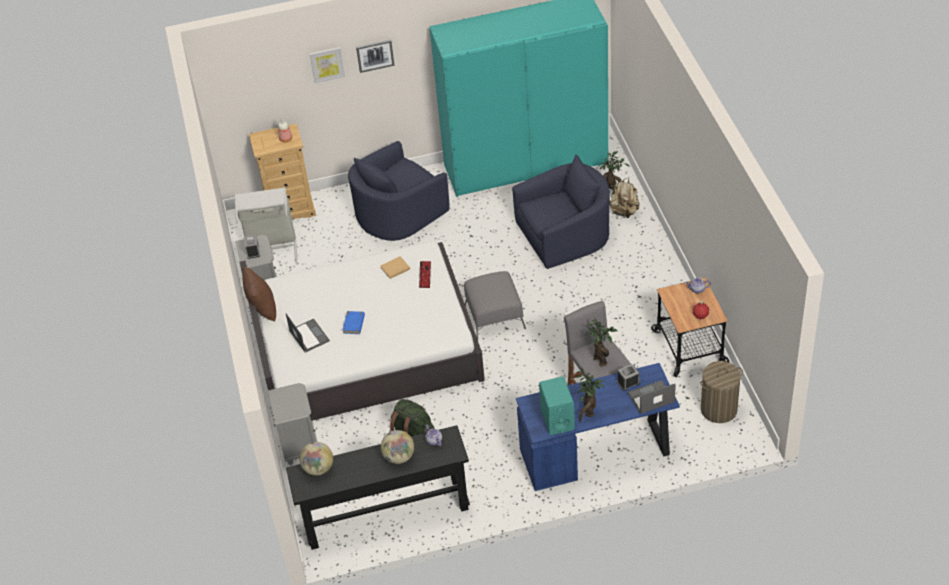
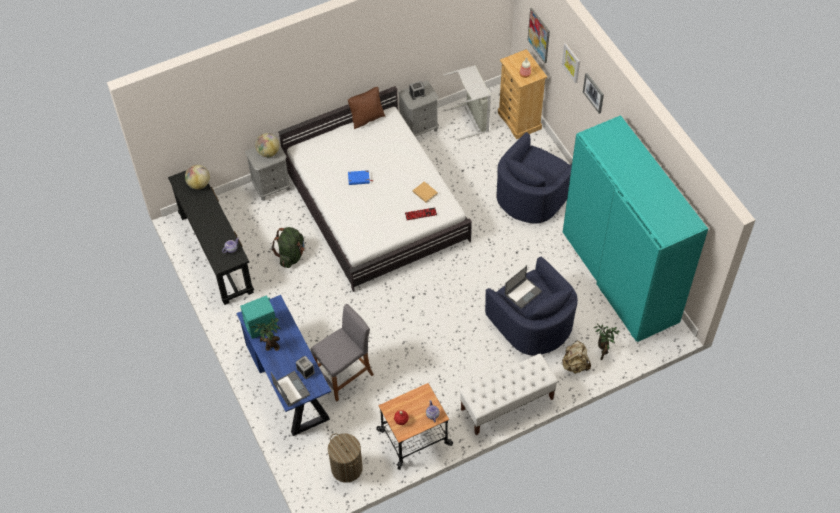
camera: 75 degrees right, 10 degrees up
laptop [286,314,330,353] -> laptop moved to [505,266,542,309]
blue armchair [348,141,449,241] -> blue armchair turned 90 degrees counterclockwise [496,132,572,224]
globe [381,430,414,464] -> globe moved to [255,133,280,157]
grey ottoman [464,271,526,340] -> none
potted plant [585,318,618,367] -> none
none -> white bench [460,353,558,435]
none -> picture [528,8,550,63]

